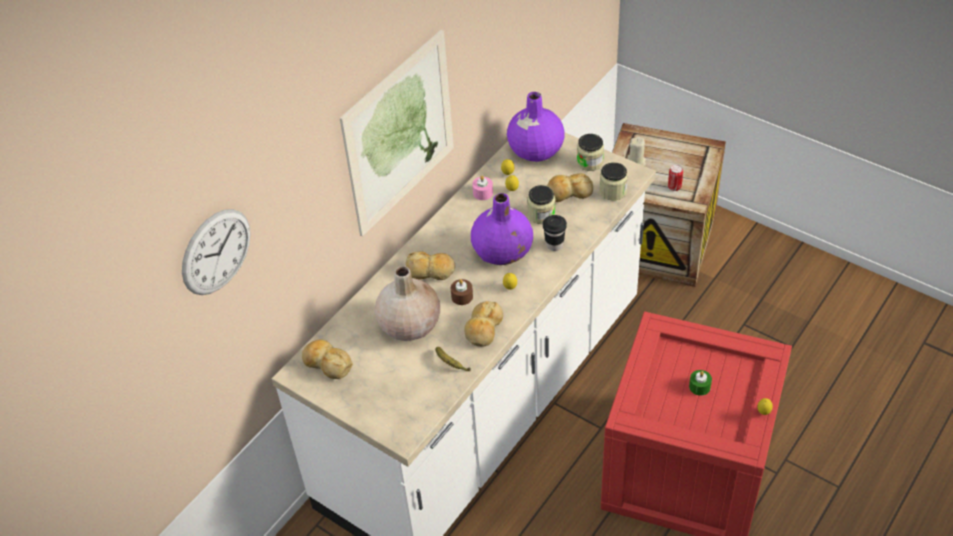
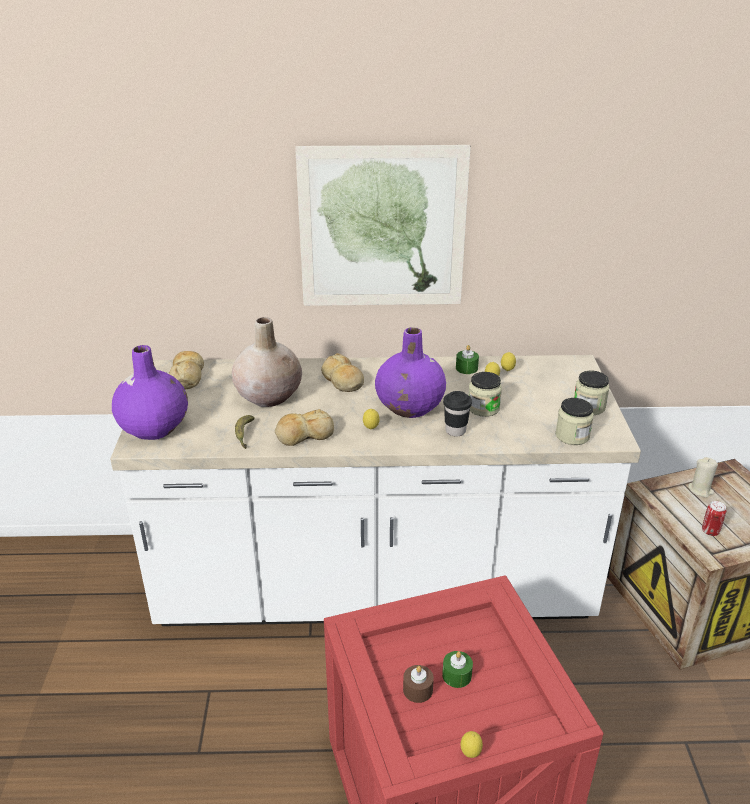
camera: 50 degrees right, 15 degrees down
wall clock [182,209,250,295] -> none
brown candle [451,279,473,305] -> brown candle moved to [403,665,434,703]
pink candle [472,176,493,200] -> green candle [456,345,479,374]
purple vase [507,92,565,162] -> purple vase moved to [112,345,188,440]
bread [547,173,593,202] -> none

